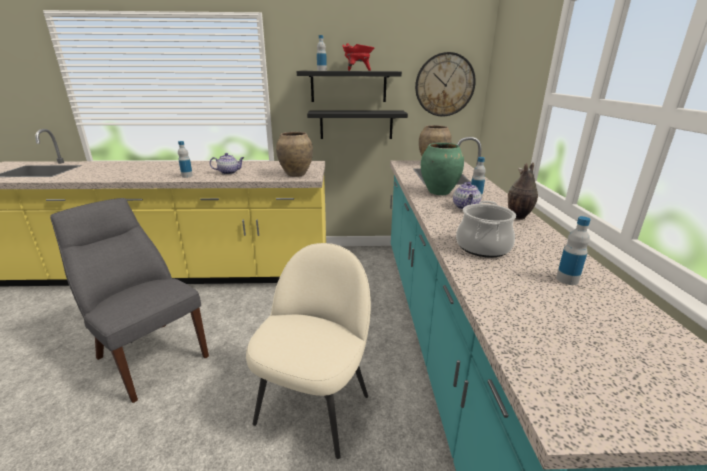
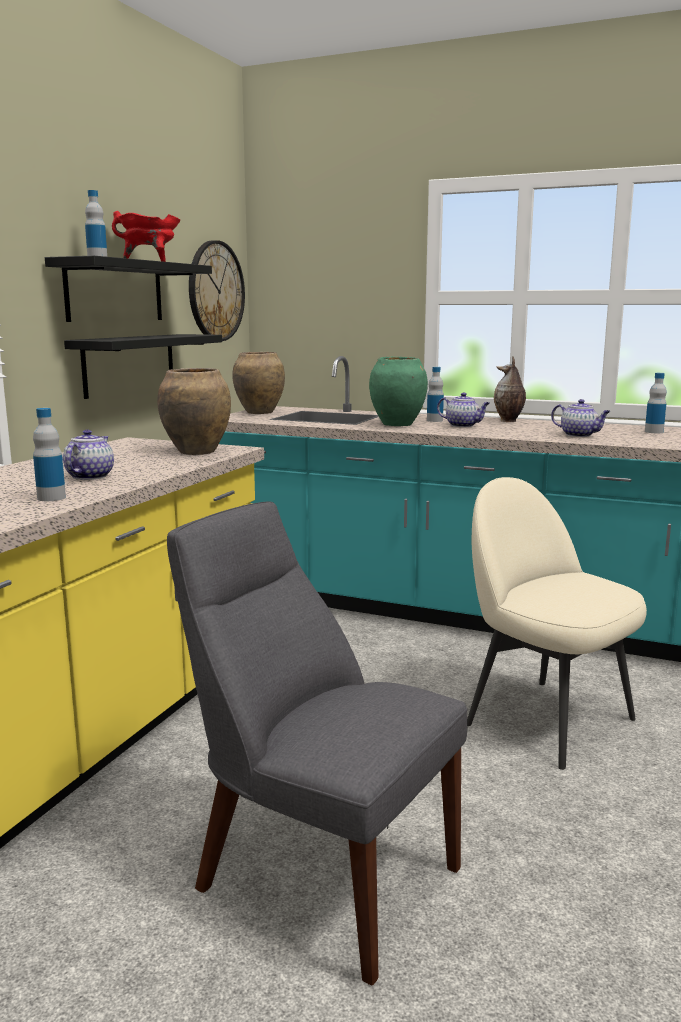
camera: 65 degrees left, 10 degrees down
grey chair [50,198,209,403] -> grey chair turned 60 degrees clockwise [167,501,467,986]
cooking pot [456,201,516,258] -> teapot [551,399,611,437]

